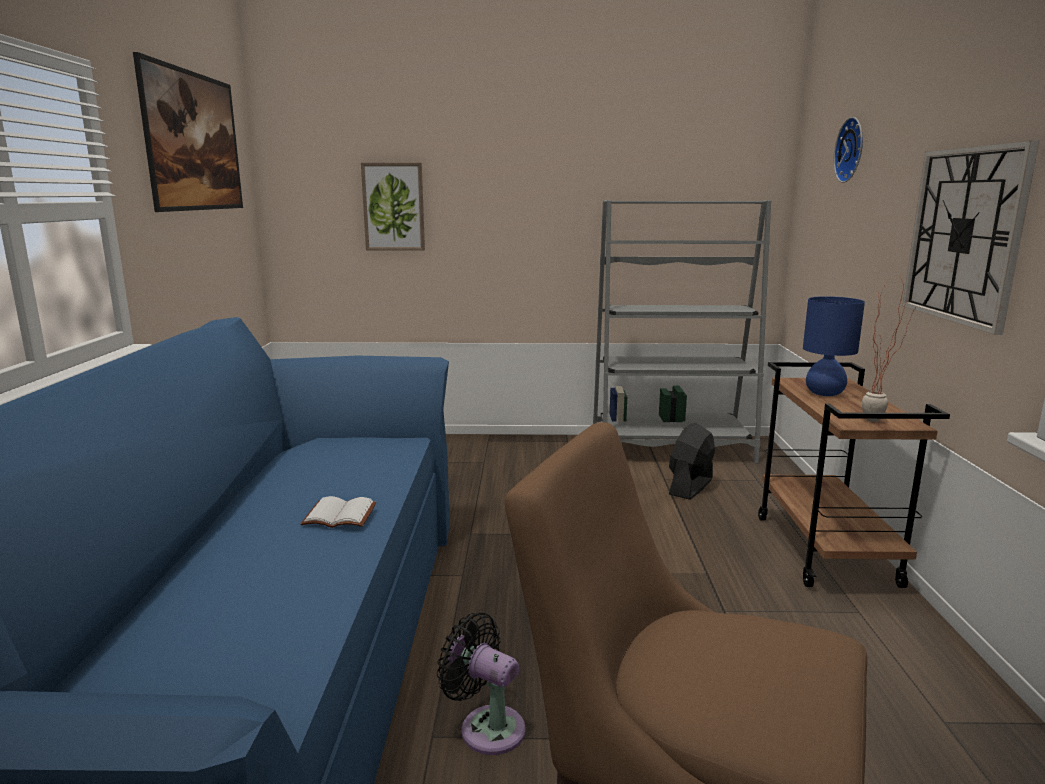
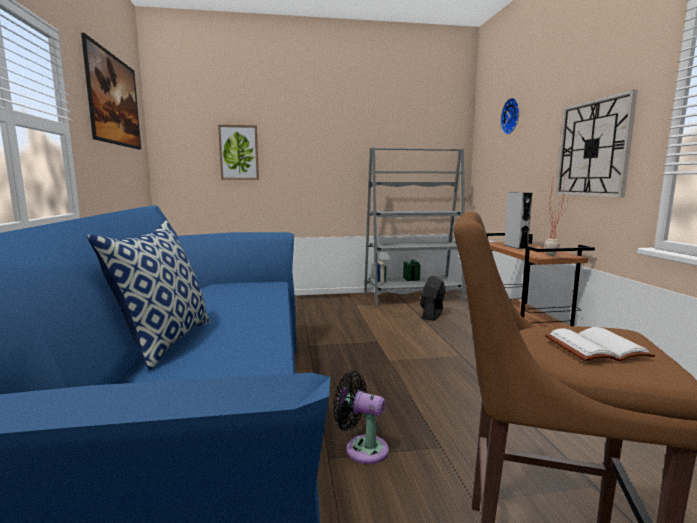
camera: 10 degrees left, 5 degrees down
white book [301,496,376,528] -> white book moved to [545,327,655,361]
blue table lamp [803,296,865,396] -> grey speaker [504,192,532,249]
none -> pillow [87,220,210,370]

